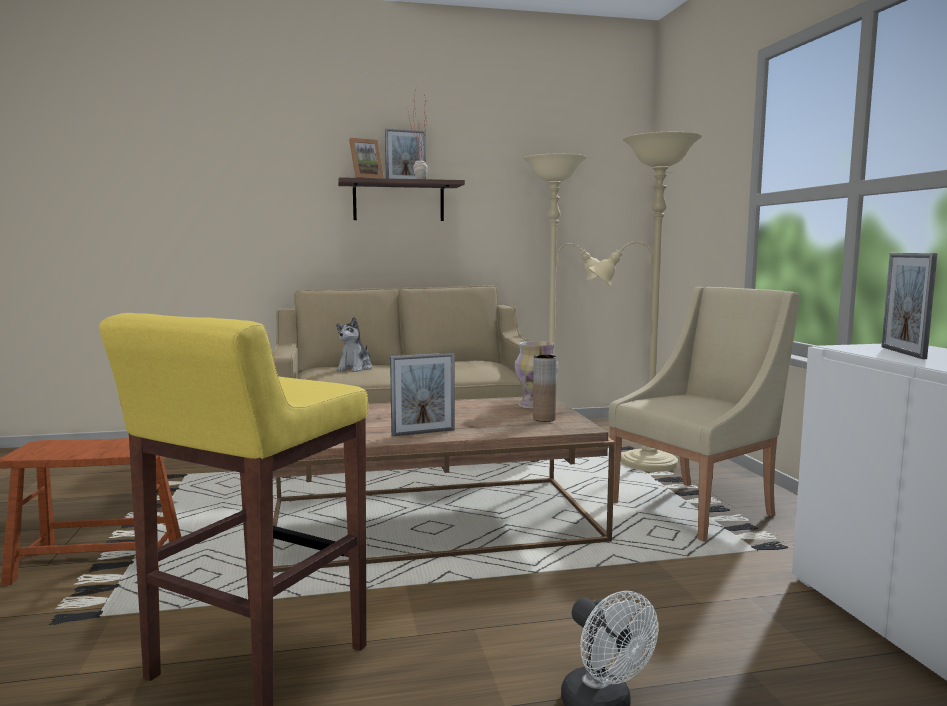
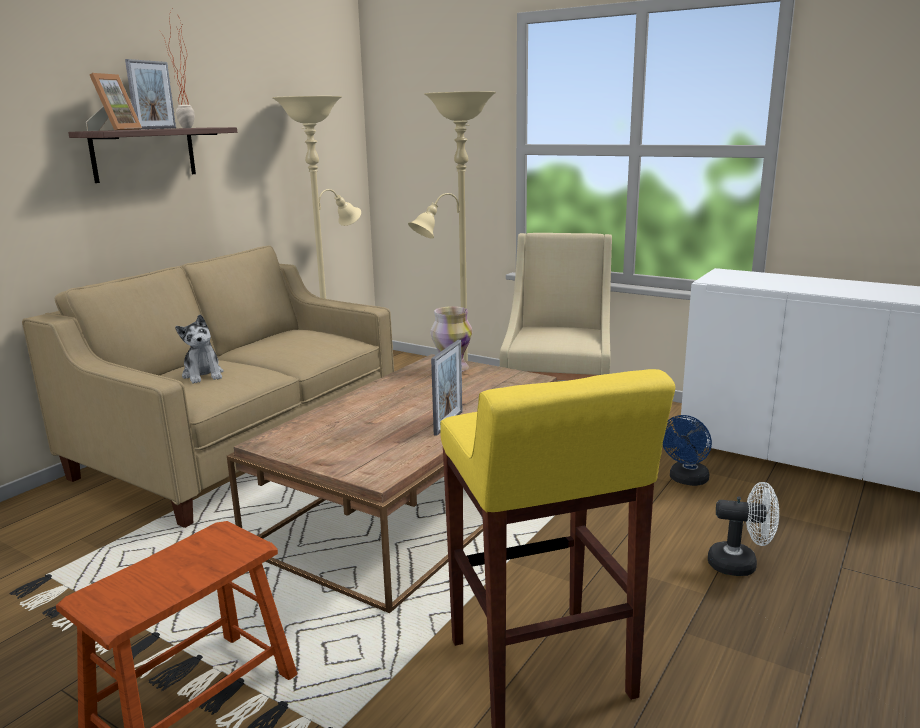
camera: 45 degrees left, 10 degrees up
brown vase [533,355,557,422] -> none
picture frame [881,253,938,359] -> none
none -> blue fan [663,415,712,486]

